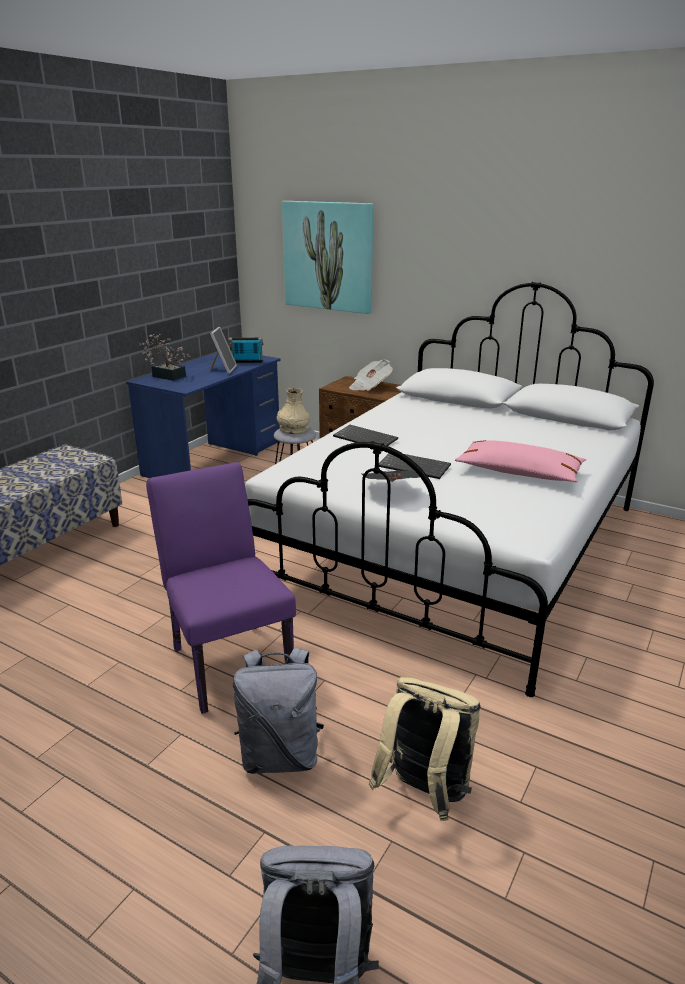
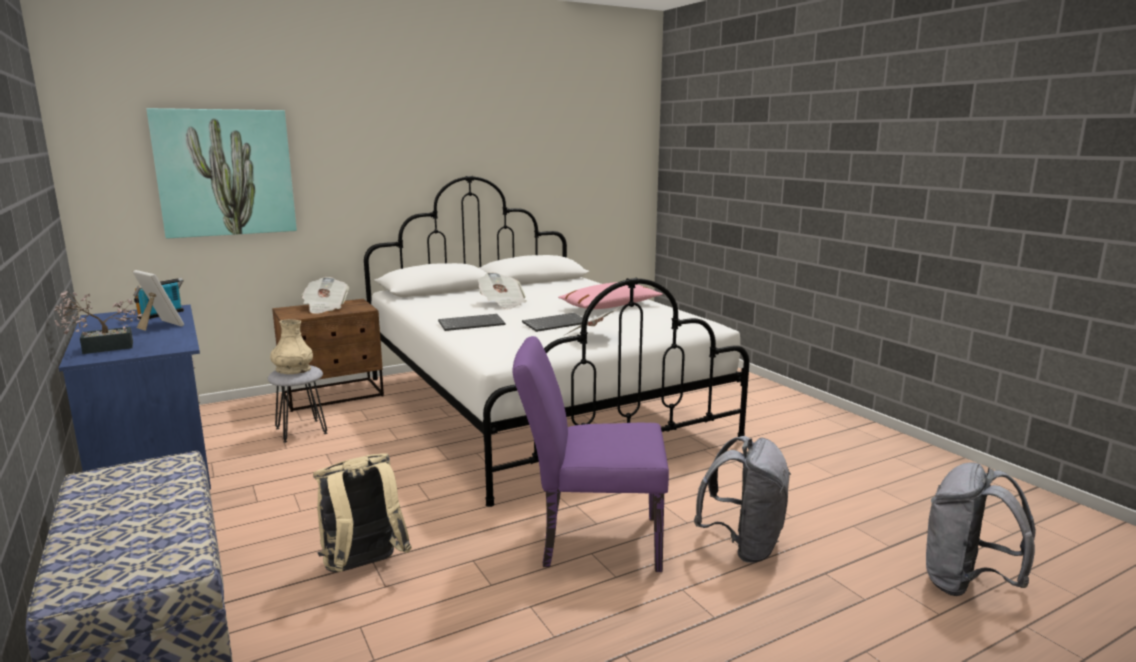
camera: 60 degrees left, 10 degrees down
beige backpack [369,677,481,821] -> beige backpack moved to [313,453,412,572]
none -> newspaper [478,272,527,309]

